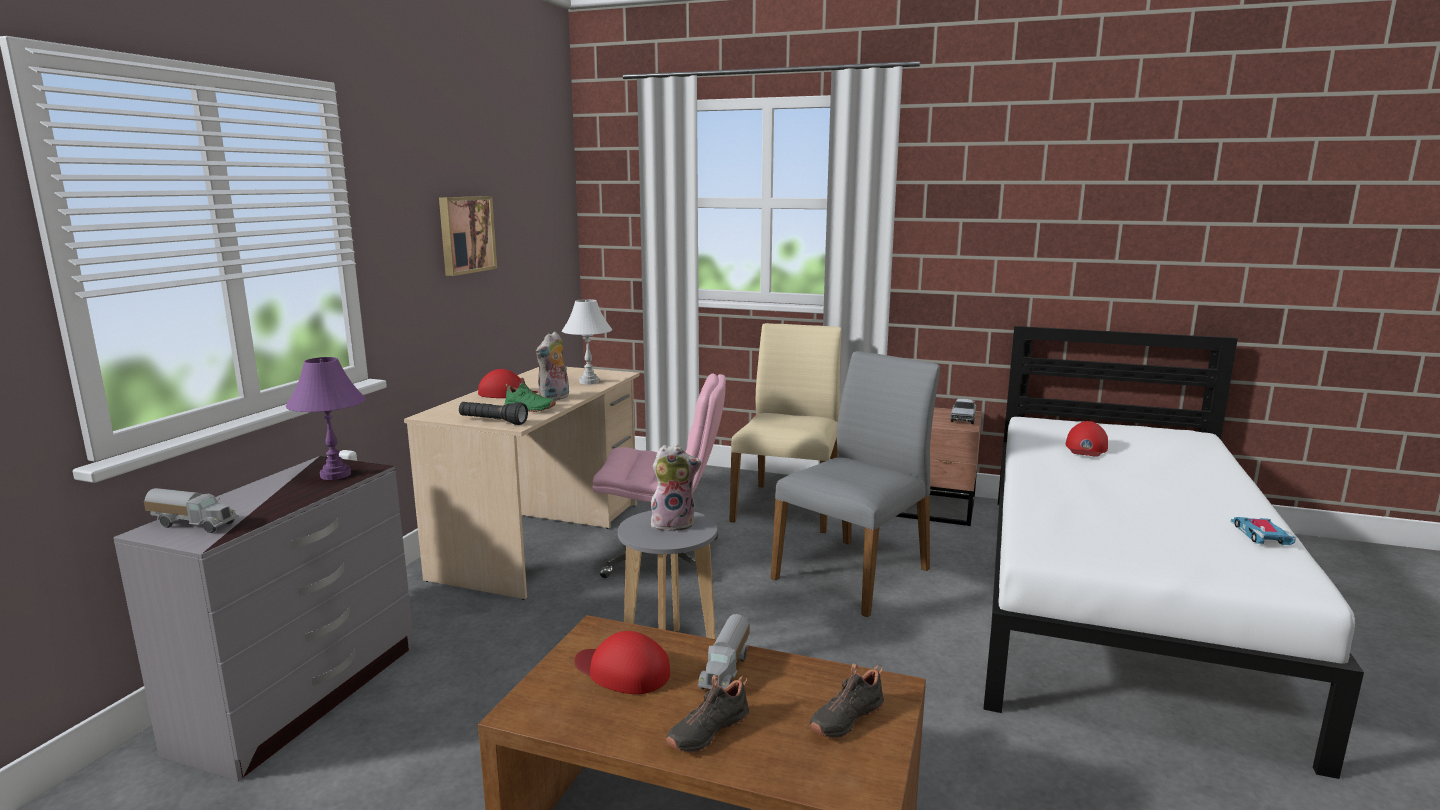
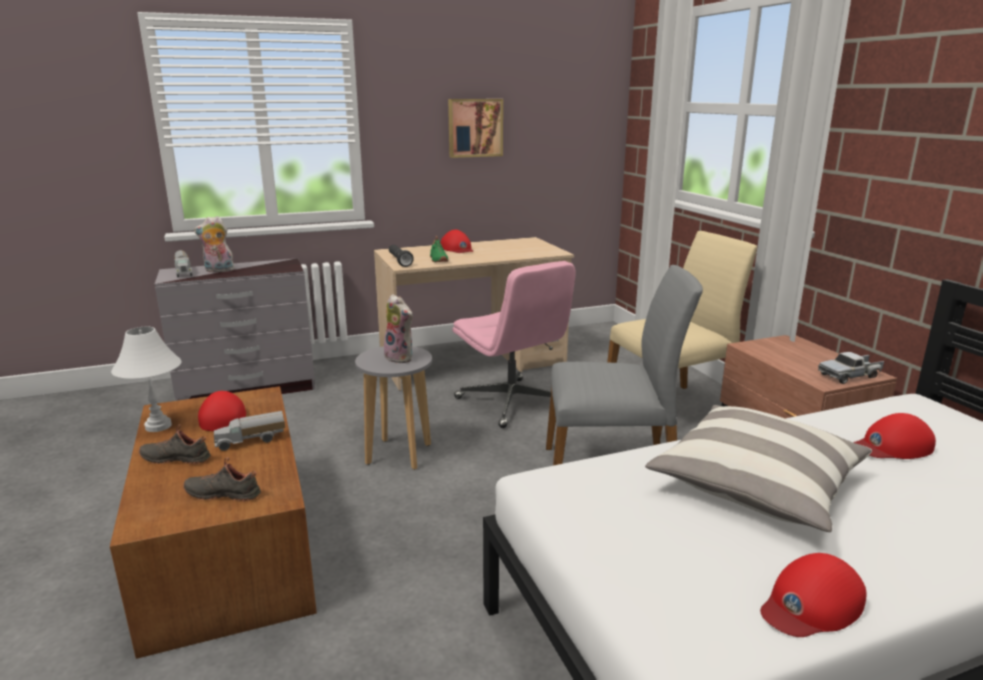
camera: 50 degrees right, 5 degrees up
purple table lamp [286,357,366,480] -> none
plush toy [536,332,569,401] -> plush toy moved to [194,216,235,273]
white table lamp [562,299,612,384] -> white table lamp moved to [111,327,182,432]
toy car [1231,517,1296,545] -> red cap [760,553,866,637]
none -> pillow [645,405,872,532]

